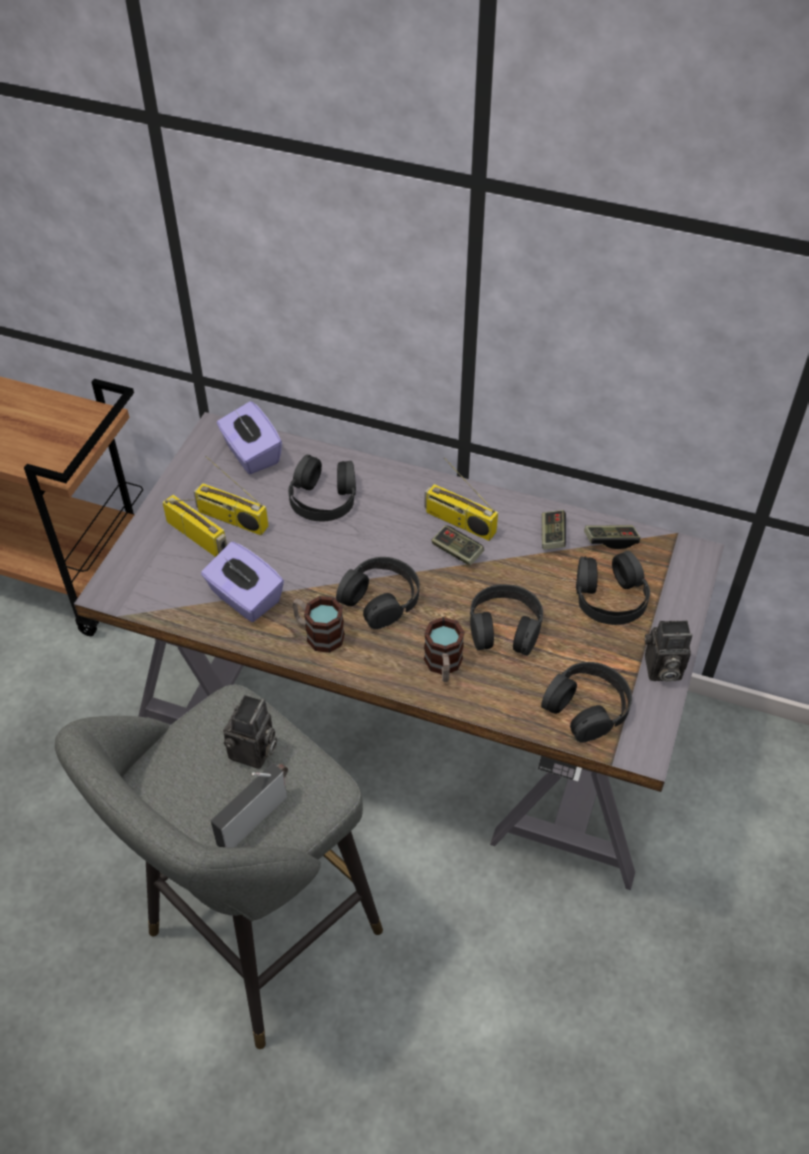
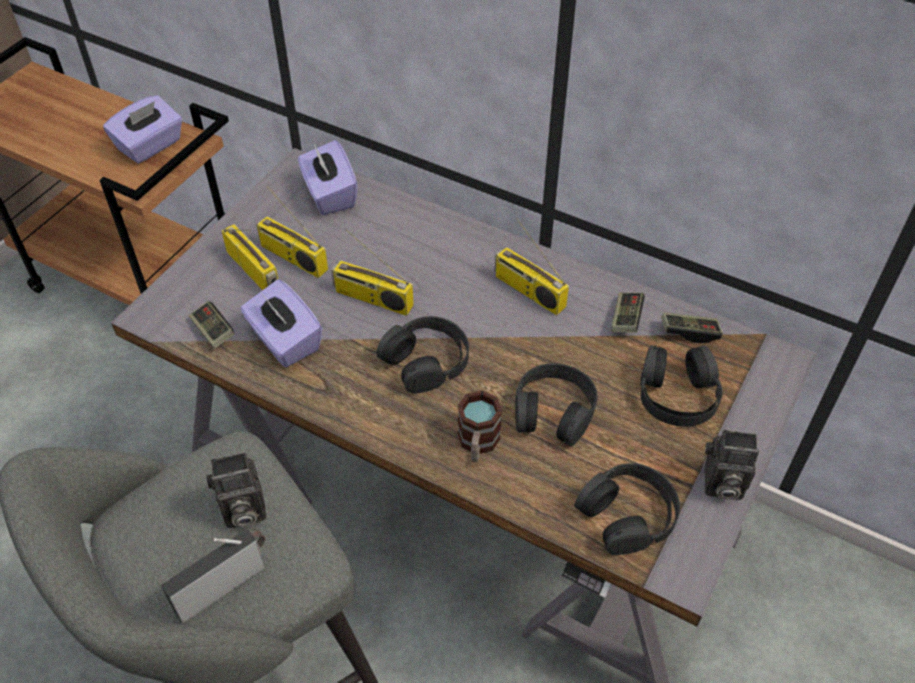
camera: 10 degrees right, 0 degrees up
camera [223,695,277,769] -> camera turned 45 degrees clockwise [206,452,266,528]
black headphones [288,455,356,521] -> none
mug [292,596,345,653] -> none
game controller [431,525,484,566] -> game controller moved to [189,301,235,349]
none -> purple tissue box [103,95,182,164]
none -> radio [331,230,414,316]

